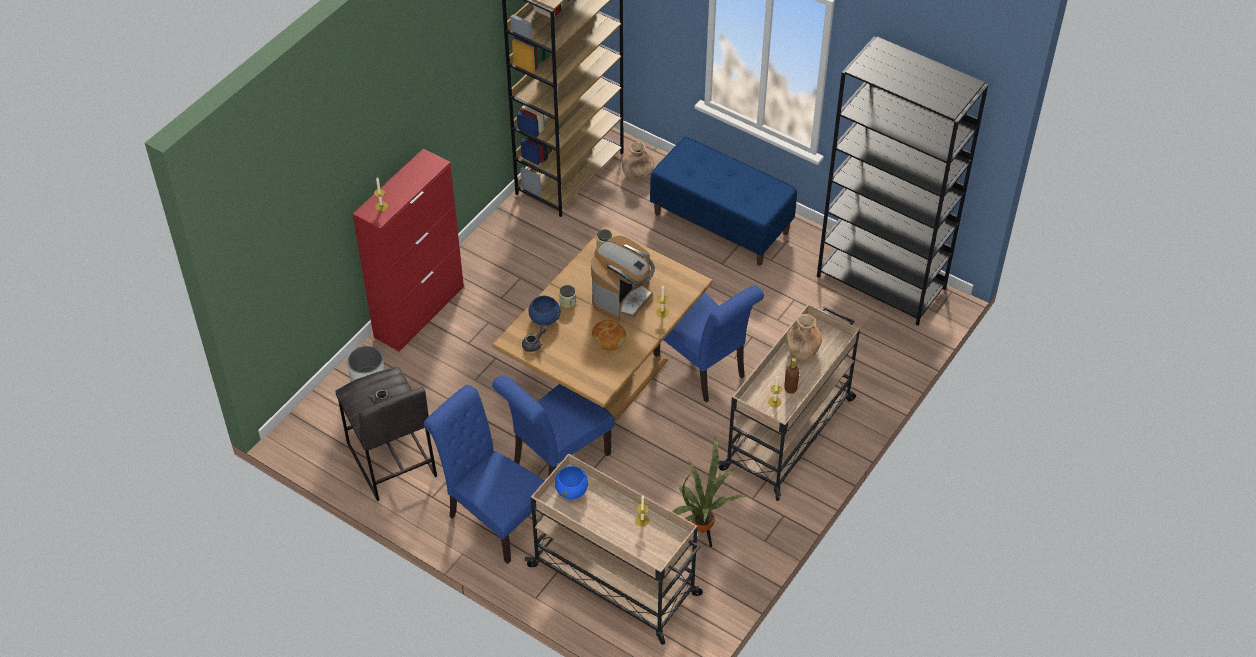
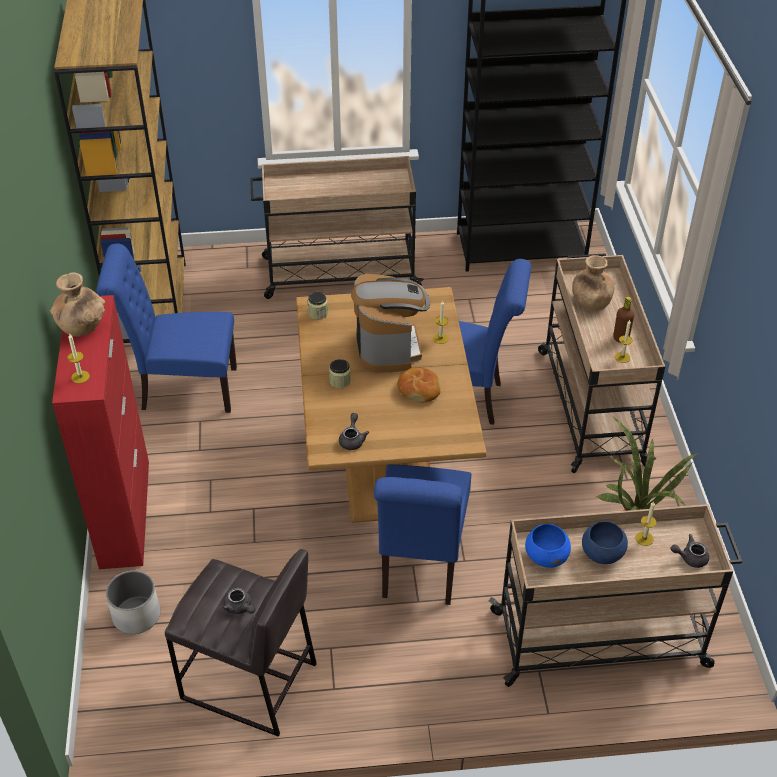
camera: 40 degrees left, 5 degrees down
blue chair [424,385,544,564] -> blue chair moved to [97,244,237,413]
blue bowl [529,296,561,325] -> blue bowl moved to [582,521,628,564]
brown vase [622,142,654,181] -> brown vase moved to [50,272,105,337]
blue bench [650,137,797,265] -> beige cart [250,156,424,299]
none -> grey teapot [671,534,709,568]

